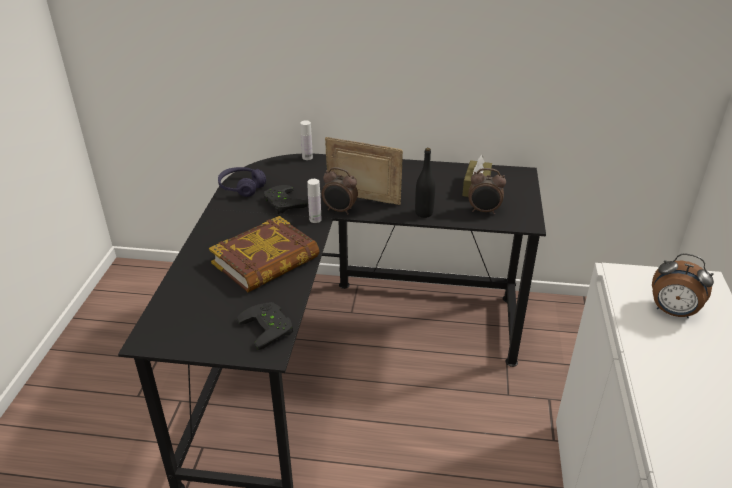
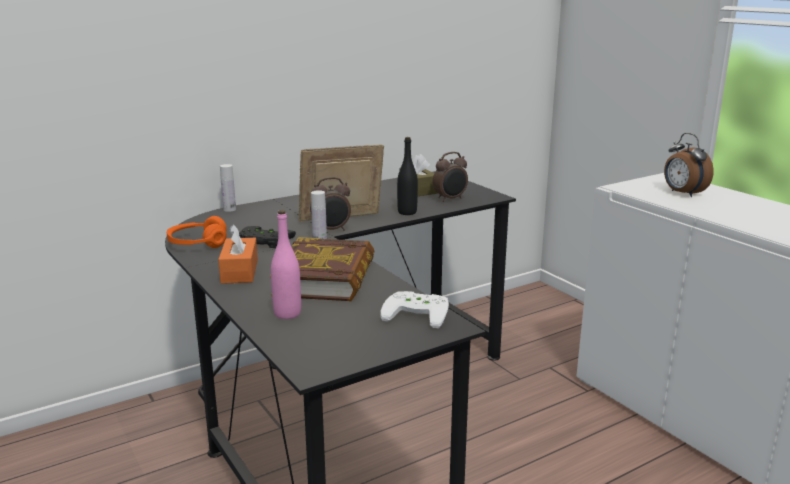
camera: 40 degrees left, 15 degrees down
purple headphones [218,167,266,197] -> orange headphones [167,216,227,248]
black game controller [236,302,293,350] -> white game controller [381,291,449,329]
alarm clock [652,253,714,318] -> alarm clock turned 75 degrees clockwise [664,133,714,197]
none -> orange tissue box [218,224,258,284]
none -> pink bottle [271,210,301,319]

